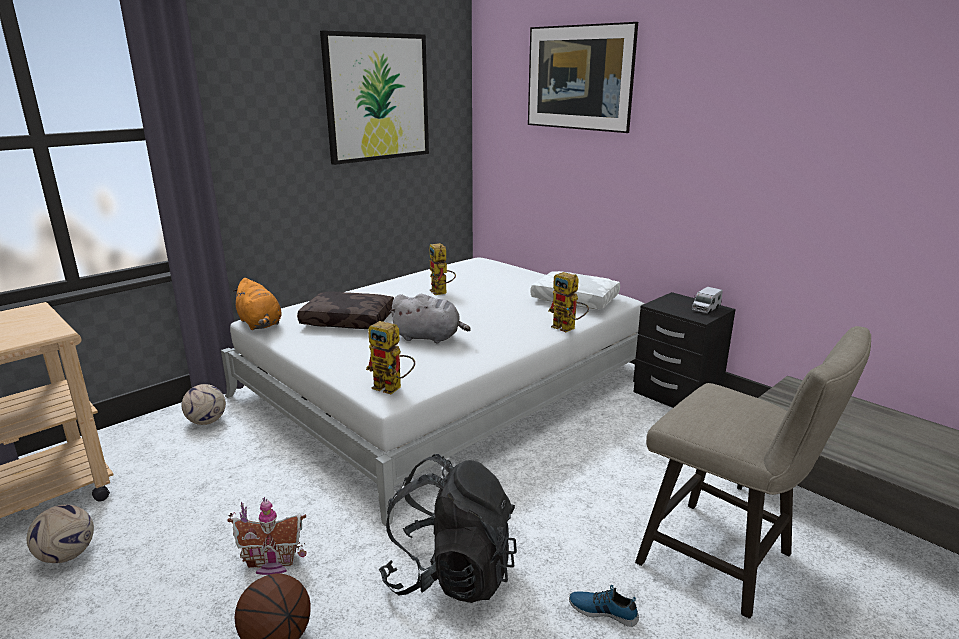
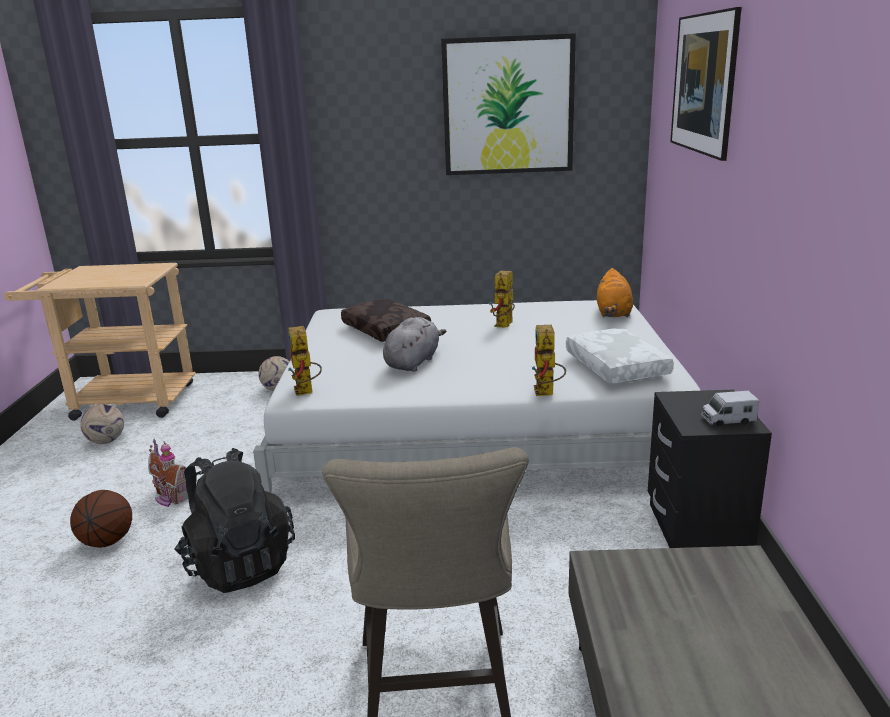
camera: 45 degrees right, 0 degrees up
orange plush toy [232,278,282,330] -> orange plush toy moved to [597,268,633,317]
grey plush toy [389,294,471,343] -> grey plush toy turned 120 degrees counterclockwise [383,317,446,372]
shoe [569,585,639,627] -> none

